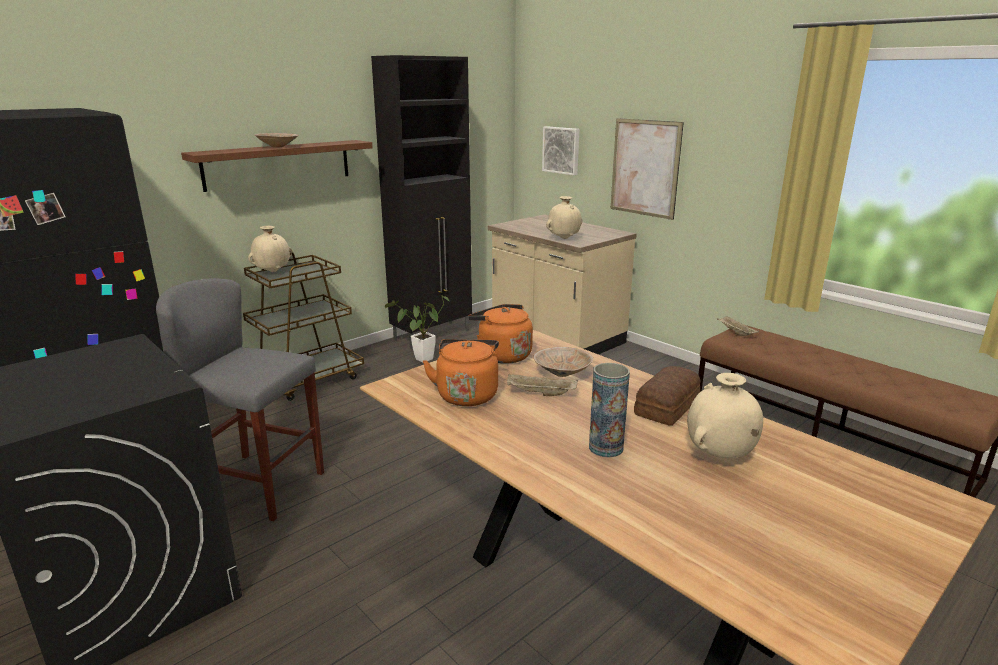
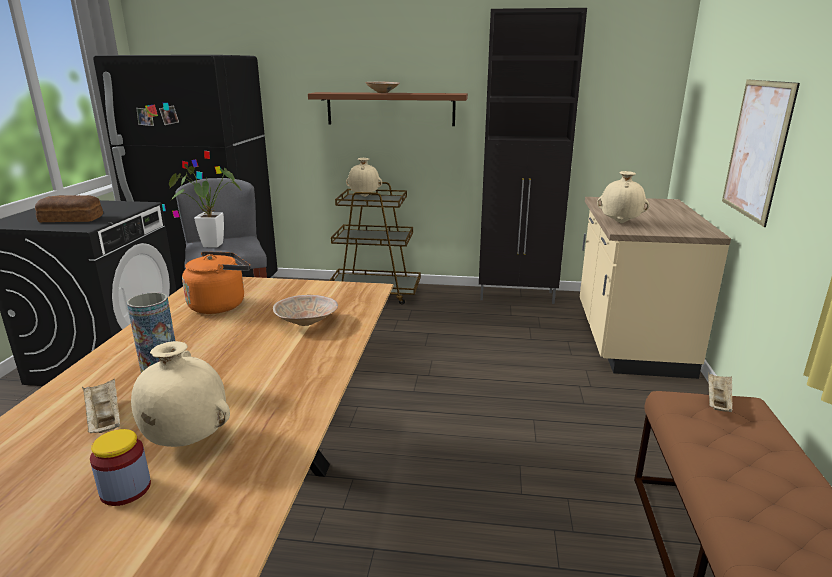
camera: 50 degrees right, 0 degrees up
potted plant [385,296,450,362] -> potted plant moved to [169,164,241,248]
orange kettle [468,304,533,364] -> none
beige tray [507,374,578,396] -> beige tray moved to [82,379,120,433]
picture [542,126,580,175] -> none
bread [634,366,701,426] -> bread moved to [35,195,103,222]
none -> jar [90,429,151,506]

